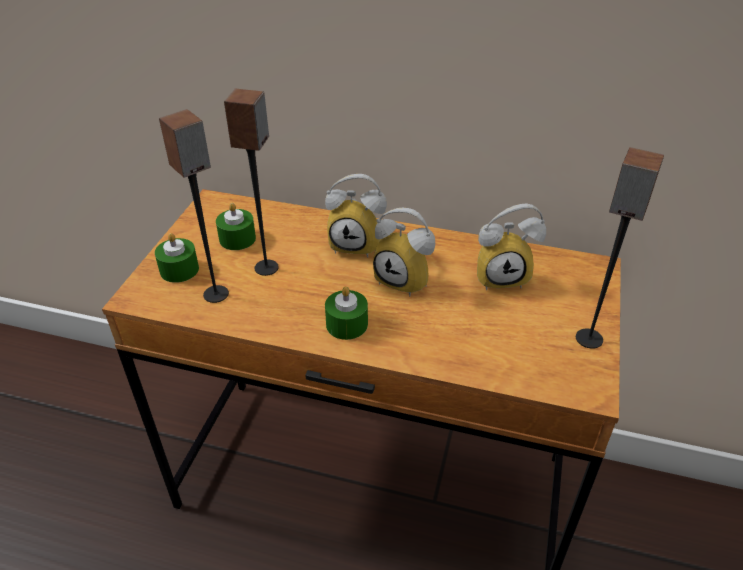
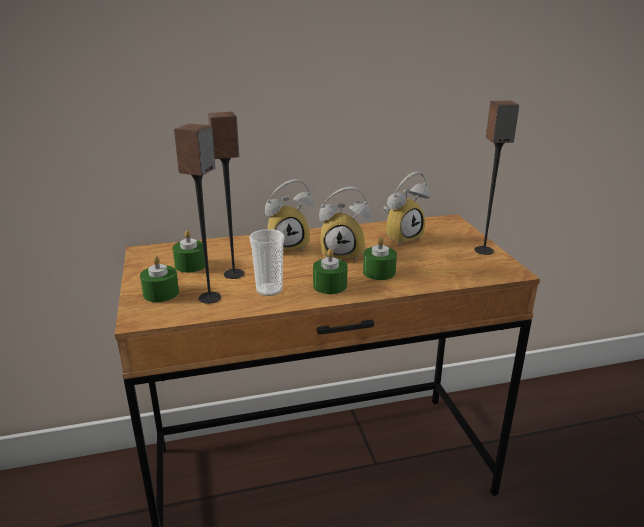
camera: 30 degrees left, 15 degrees down
none -> cup [249,229,284,296]
none -> green candle [363,237,397,280]

